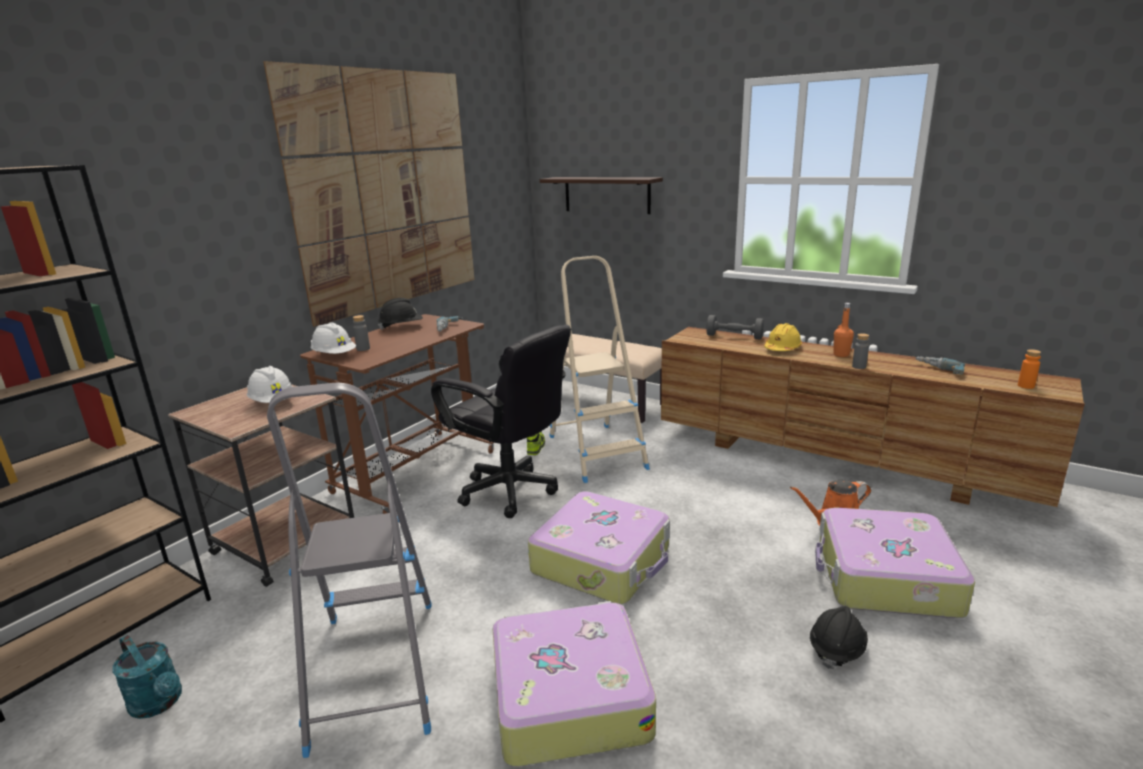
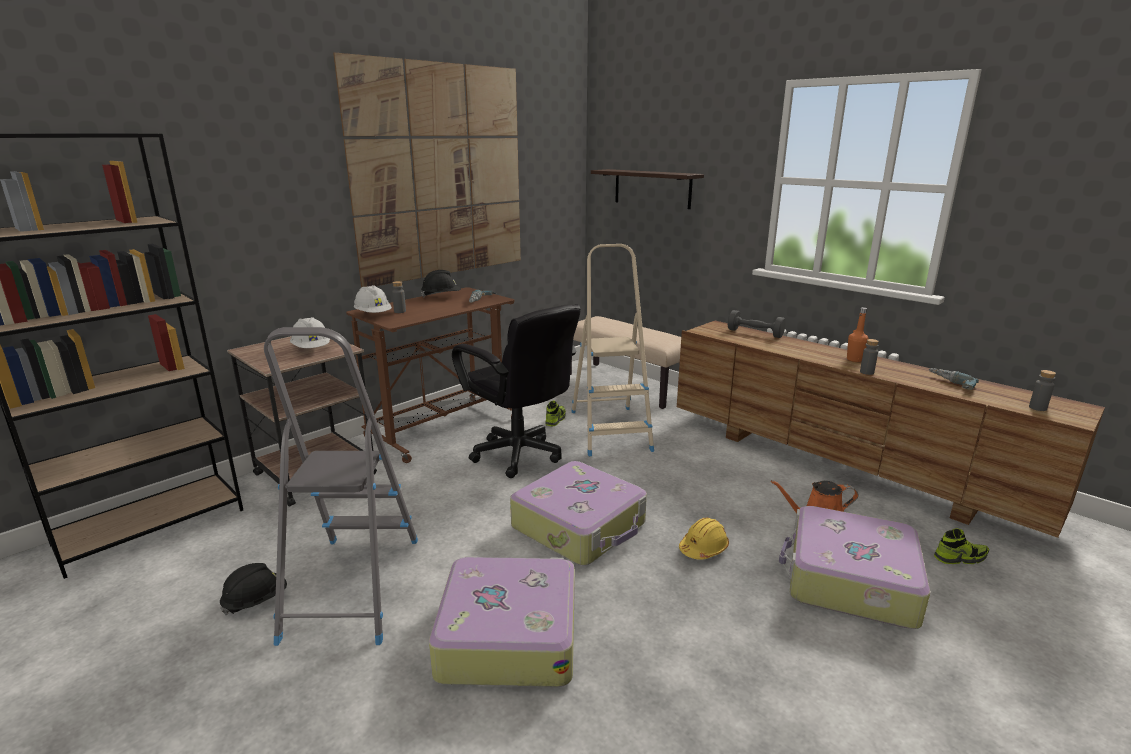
camera: 10 degrees right, 0 degrees up
turquoise watering can [112,635,182,719] -> none
yellow hard hat [764,323,802,351] -> yellow hard hat moved to [679,518,729,560]
black hard hat [810,606,868,669] -> black hard hat moved to [220,563,287,615]
orange bottle [1018,349,1041,389] -> grey bottle [1029,370,1056,411]
none -> shoe [934,528,989,564]

